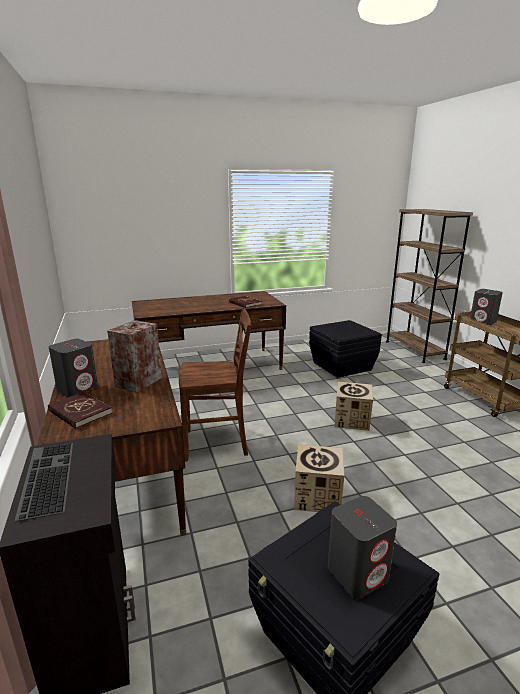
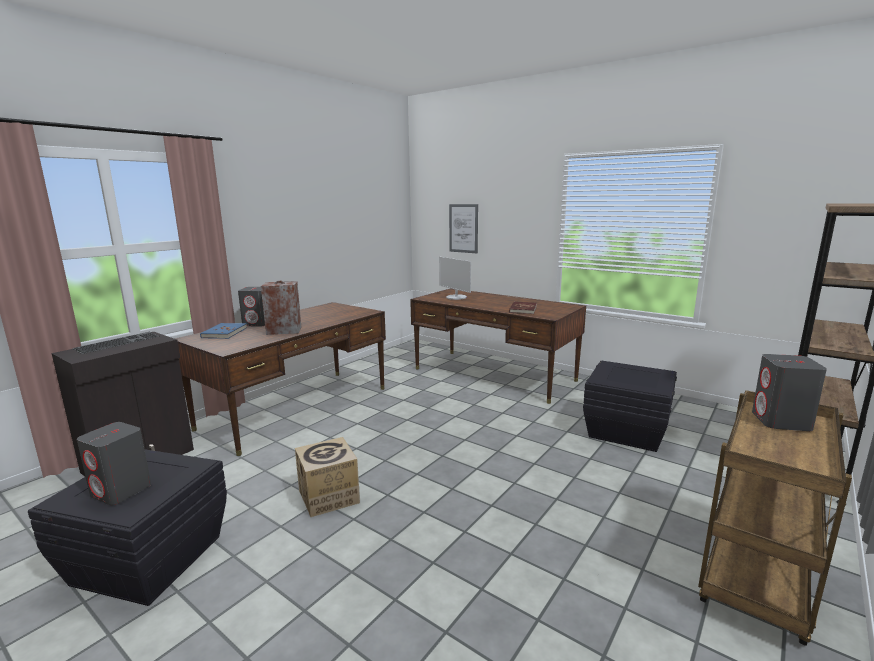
camera: 55 degrees right, 5 degrees down
red book [48,392,112,429] -> blue book [200,323,247,339]
brown chair [179,308,251,462] -> none
cardboard box [334,382,373,431] -> none
none -> monitor [439,257,471,300]
none -> picture [449,204,478,253]

